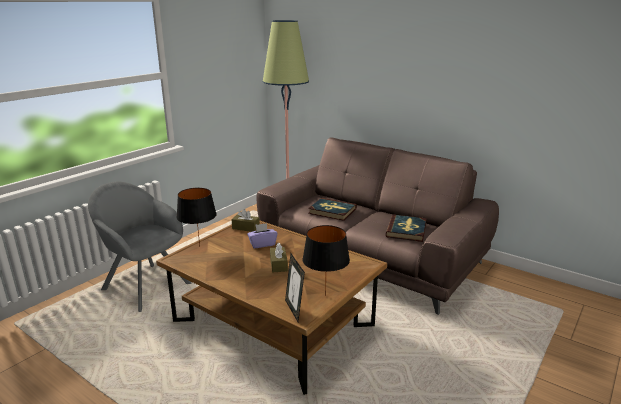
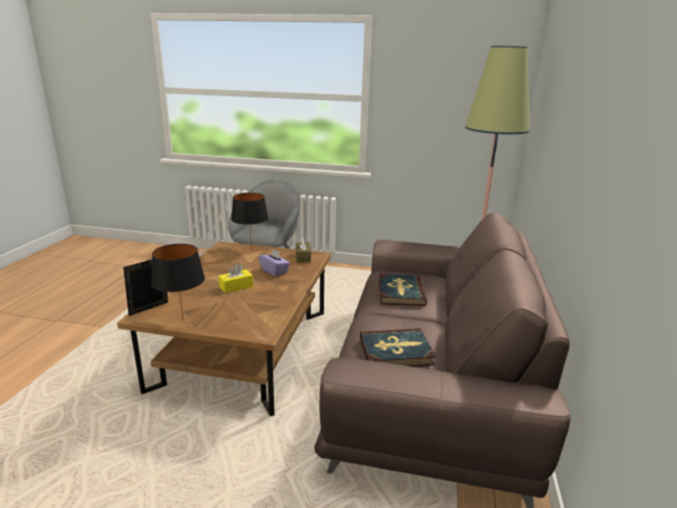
camera: 65 degrees right, 0 degrees up
brown tissue box [270,243,288,272] -> yellow tissue box [219,264,253,293]

